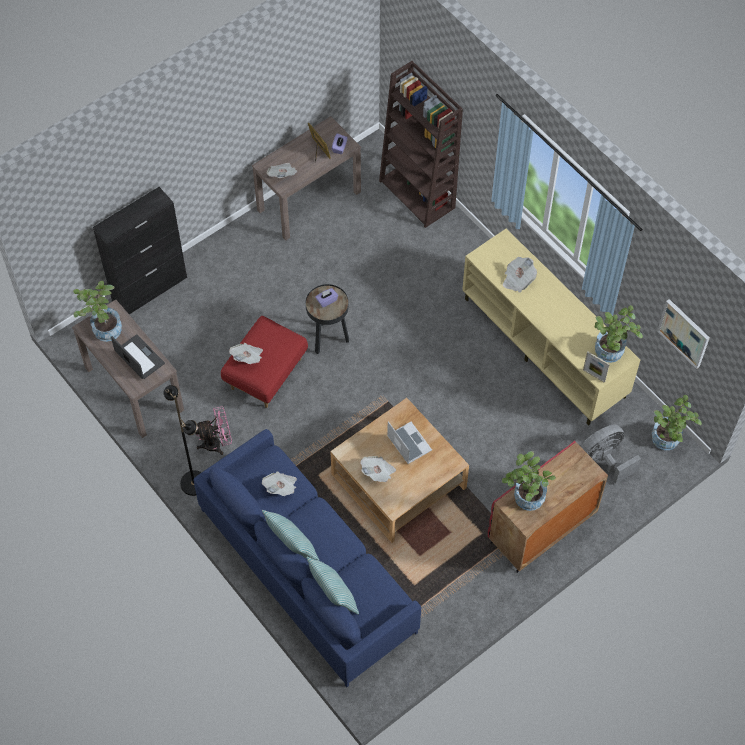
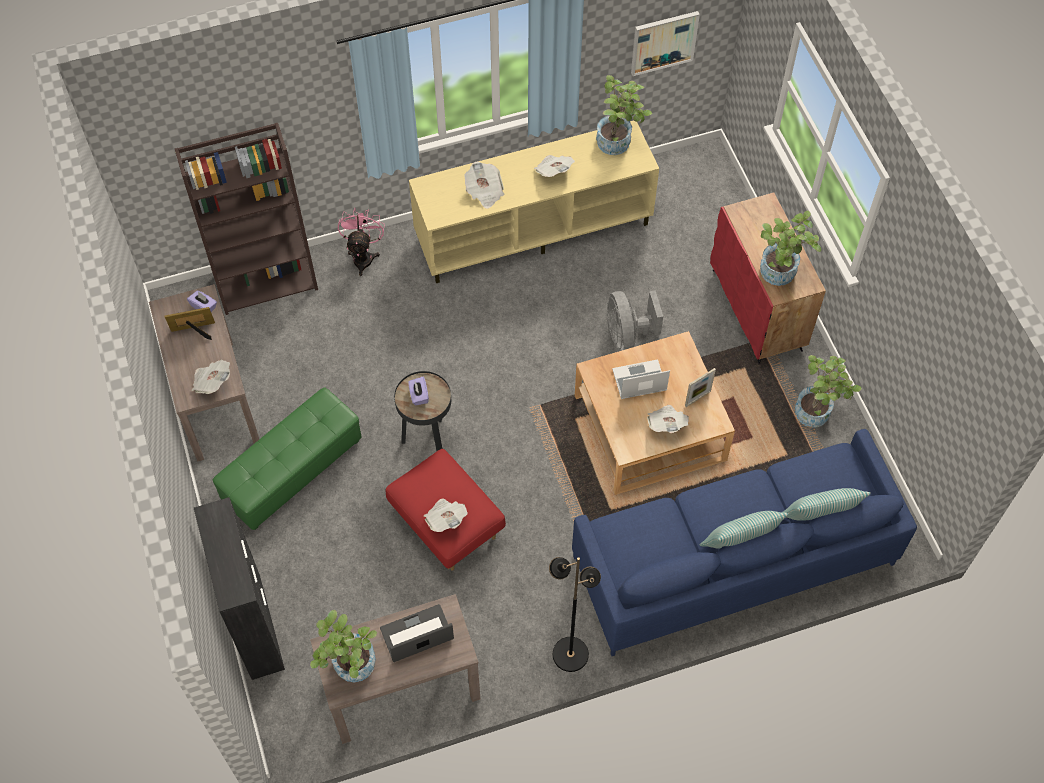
camera: 70 degrees left, 0 degrees up
pink fan [195,406,232,455] -> pink fan moved to [338,208,385,276]
newspaper [262,472,297,496] -> newspaper moved to [534,155,575,177]
grey fan [580,424,641,484] -> grey fan moved to [607,290,663,352]
picture frame [583,352,610,383] -> picture frame moved to [685,368,716,407]
potted plant [652,395,702,450] -> potted plant moved to [795,355,862,428]
none -> green ottoman [213,388,362,530]

